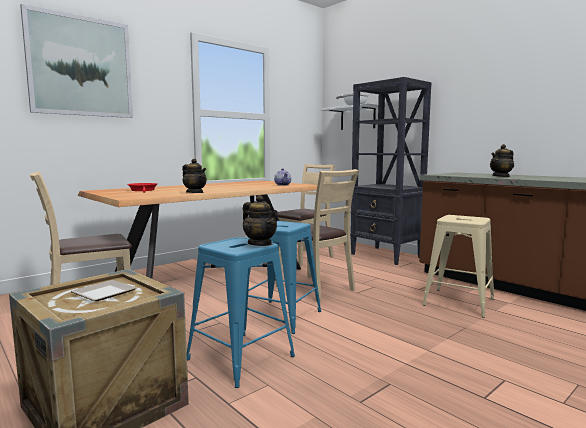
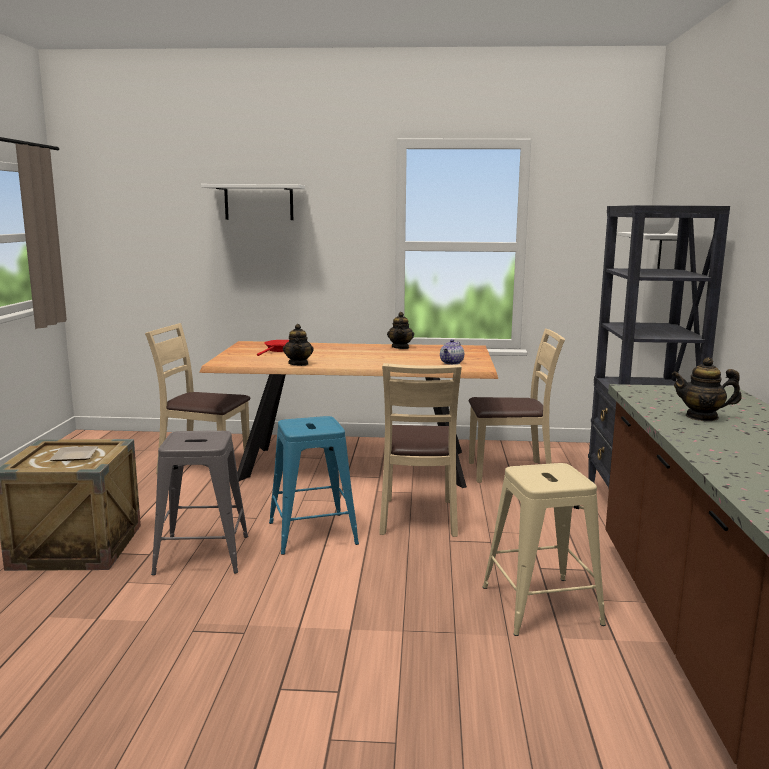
camera: 45 degrees right, 5 degrees up
picture [20,4,133,118] -> white shelf [201,184,305,220]
blue stool [187,237,295,388] -> grey stool [151,431,248,575]
teapot [243,195,278,246] -> teapot moved to [387,312,414,349]

